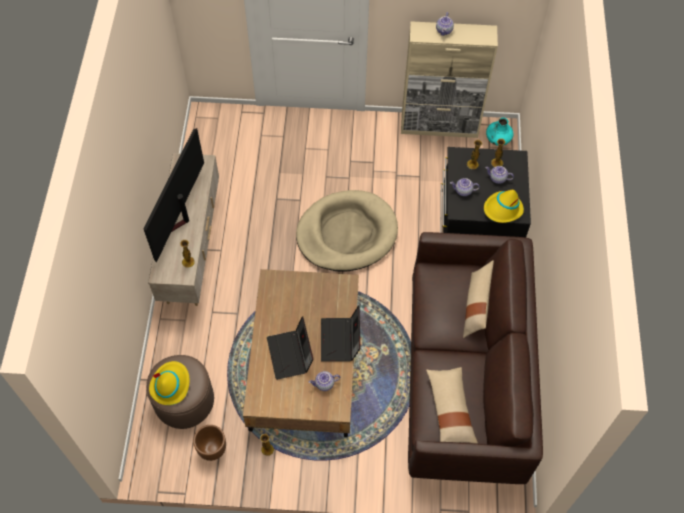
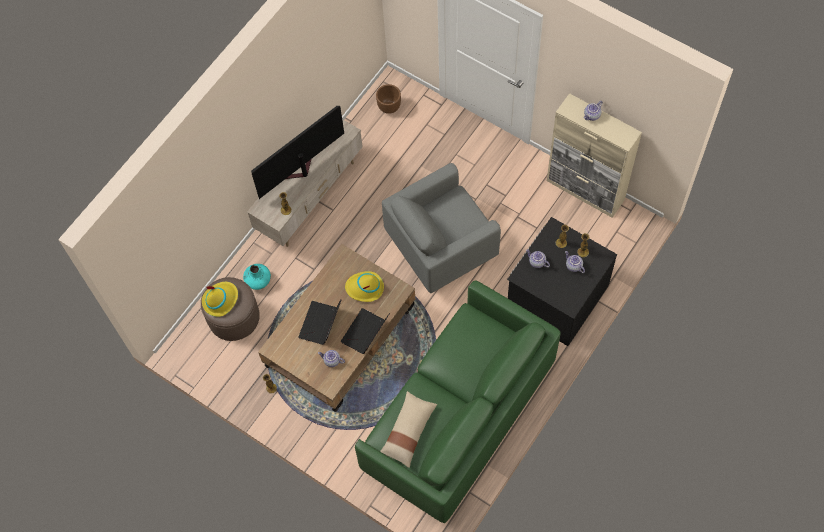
camera: 35 degrees right, 5 degrees up
brown planter [193,425,226,461] -> brown planter moved to [376,84,401,114]
beige dog bed [296,190,398,272] -> grey armchair [382,163,501,293]
brown sofa [408,232,543,484] -> green sofa [355,280,560,523]
beige pillow [463,260,494,338] -> none
yellow hat [484,190,524,223] -> yellow hat moved to [345,271,384,302]
turquoise vase [486,117,514,146] -> turquoise vase moved to [243,264,271,290]

